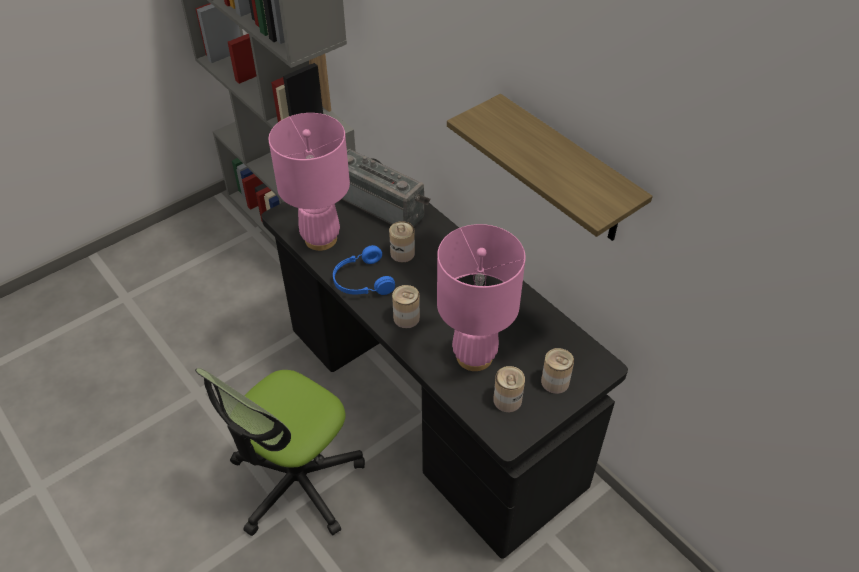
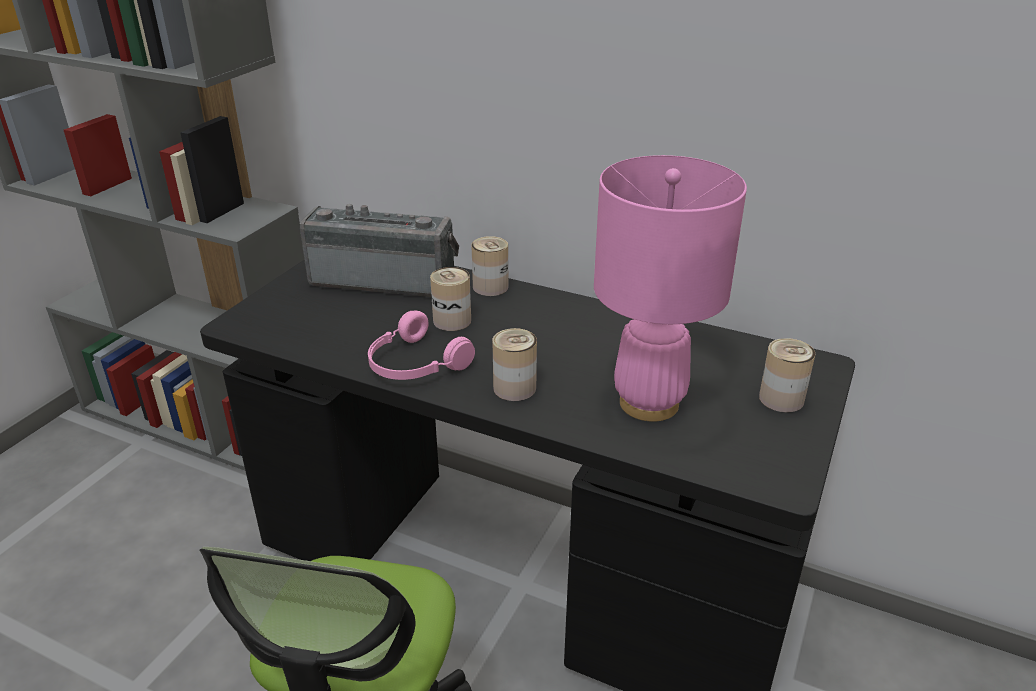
camera: 25 degrees left, 15 degrees down
pink table lamp [269,113,350,251] -> none
blue headphones [333,245,395,295] -> pink headphones [368,311,475,380]
shelf [447,94,653,241] -> none
can [493,366,525,412] -> can moved to [471,236,508,296]

